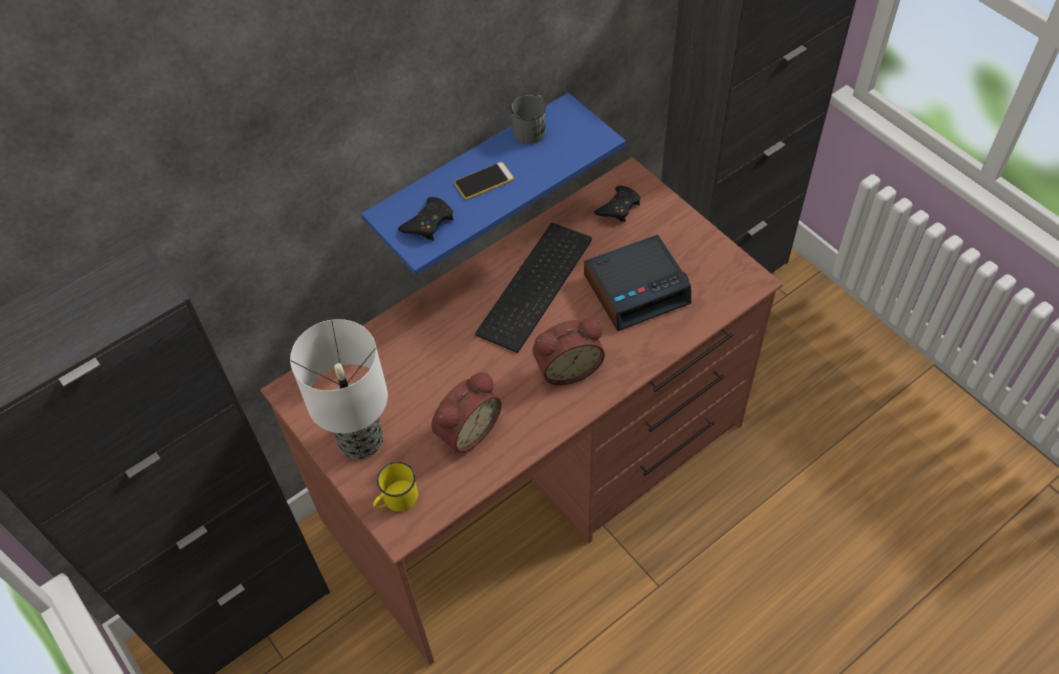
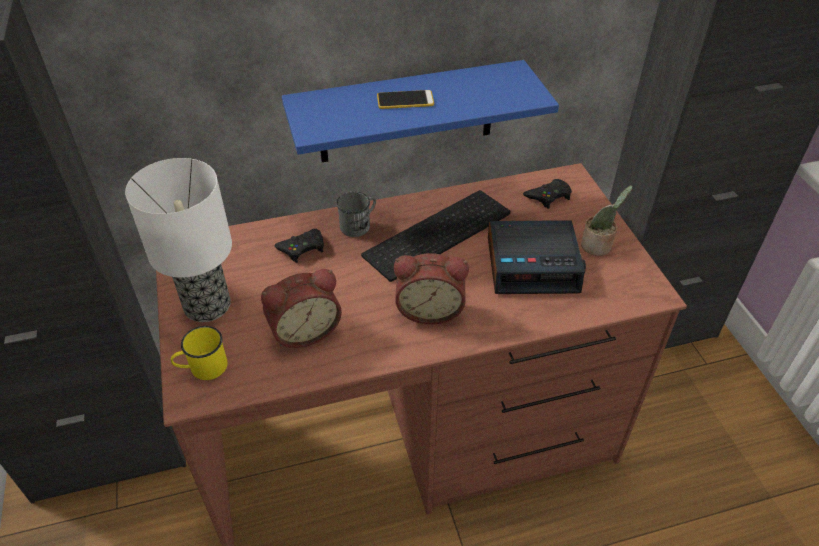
camera: 20 degrees right, 10 degrees down
black game controller [398,197,454,241] -> black game controller moved to [274,229,324,263]
grey mug [510,94,547,144] -> grey mug moved to [336,192,376,237]
none -> potted plant [581,185,632,256]

